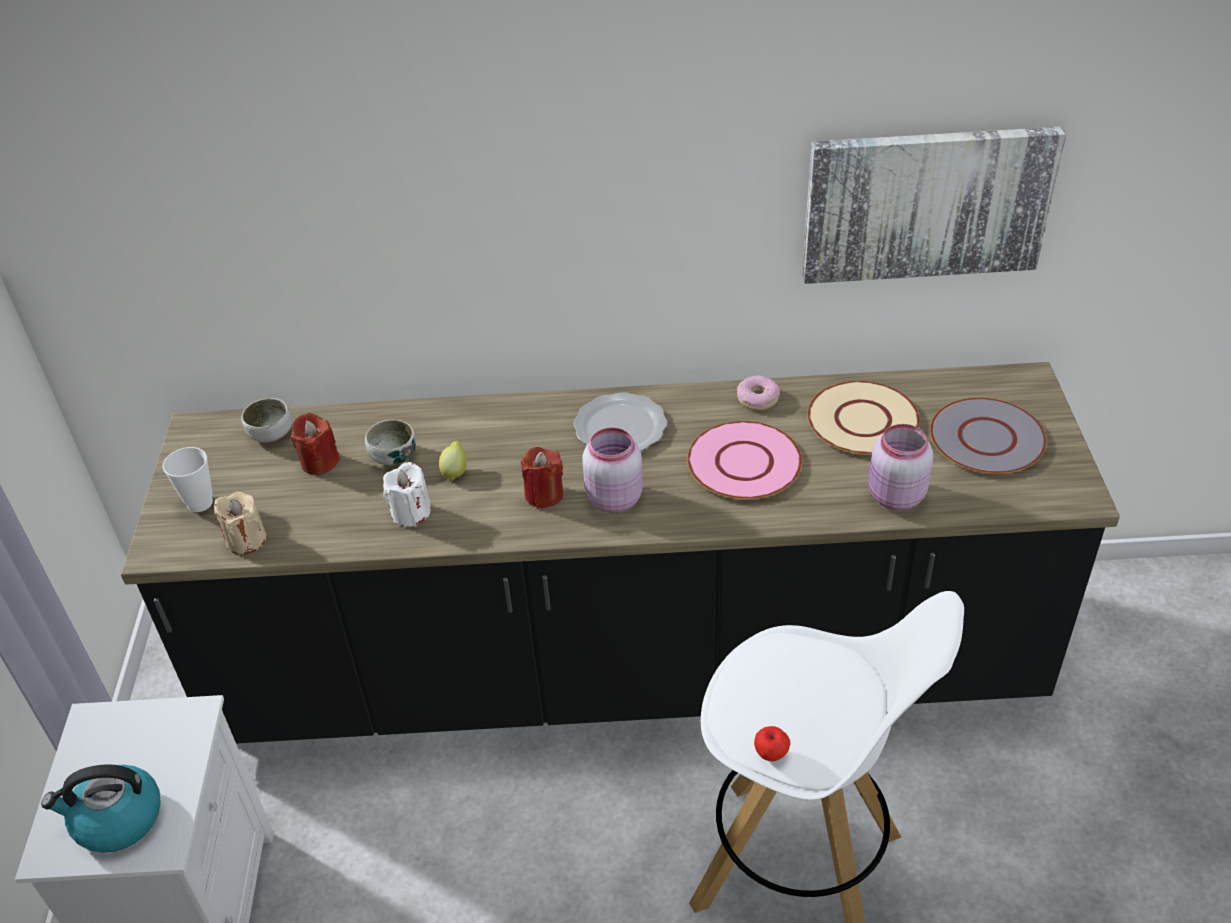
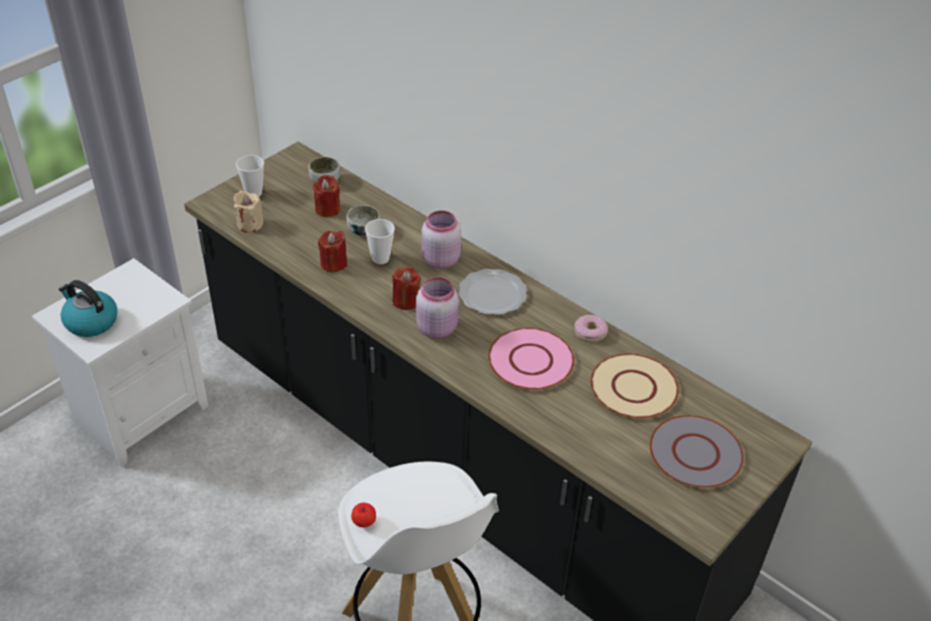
camera: 40 degrees right, 0 degrees up
white candle [383,462,431,527] -> red candle [318,231,347,272]
lemon [439,441,467,481] -> cup [365,219,395,264]
picture [802,126,1066,284] -> none
pink jar [868,424,933,510] -> pink jar moved to [421,211,461,269]

